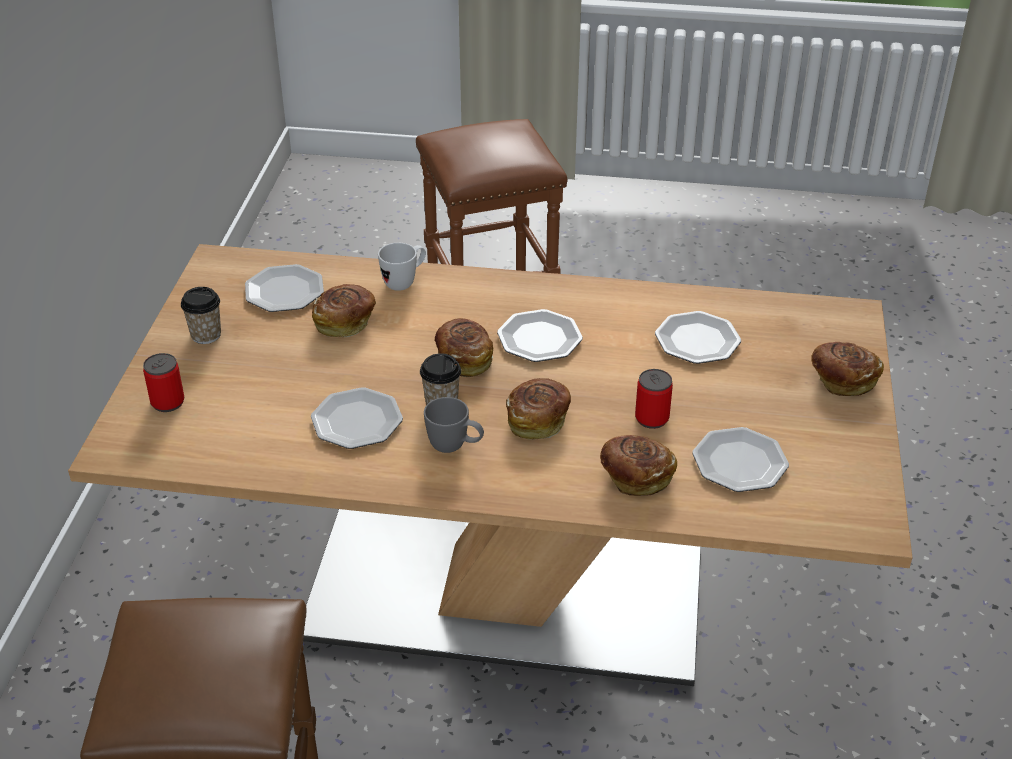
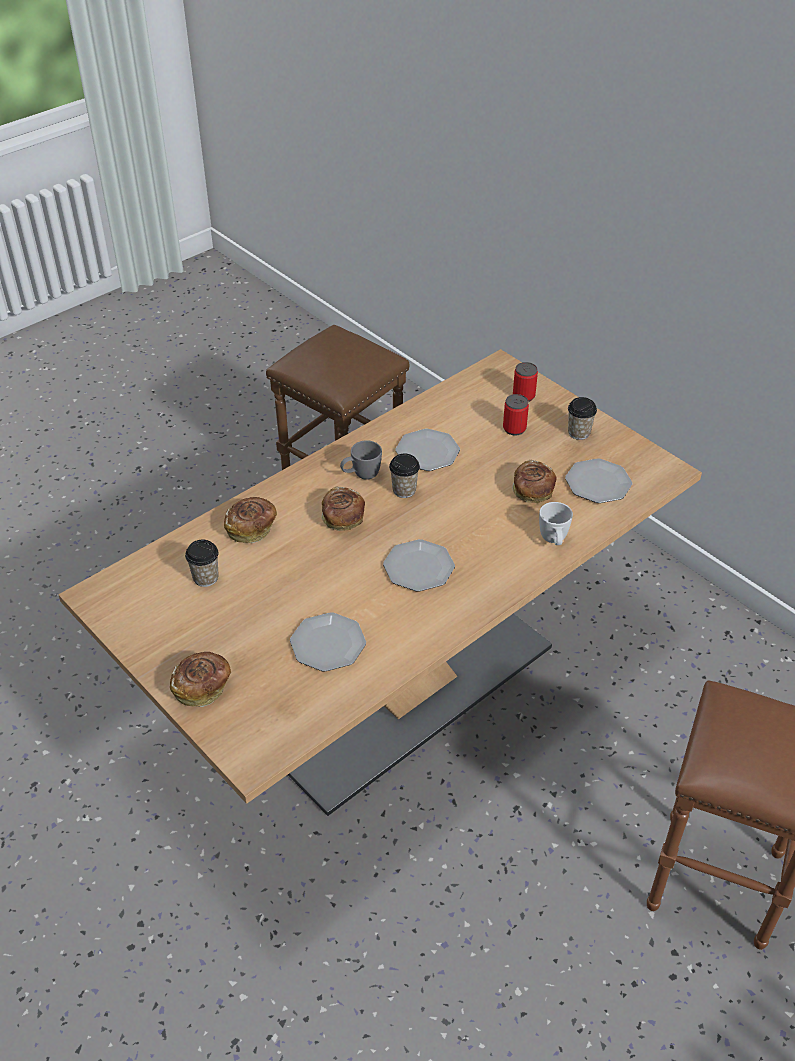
camera: 130 degrees right, 5 degrees up
bread [435,318,493,377] -> none
can [635,369,673,429] -> can moved to [503,394,529,435]
plate [692,427,789,492] -> cup [185,540,219,587]

